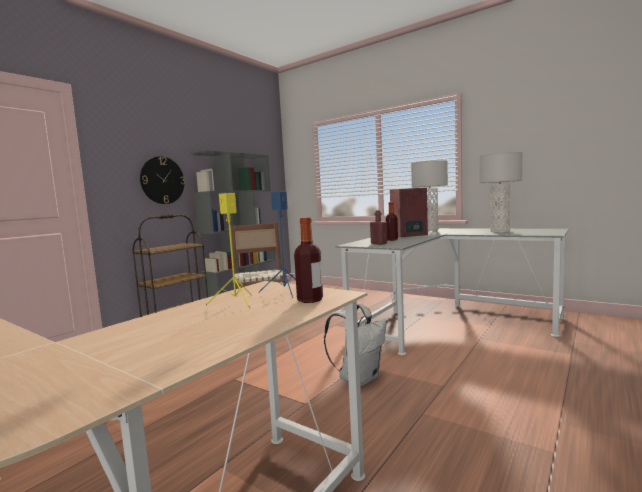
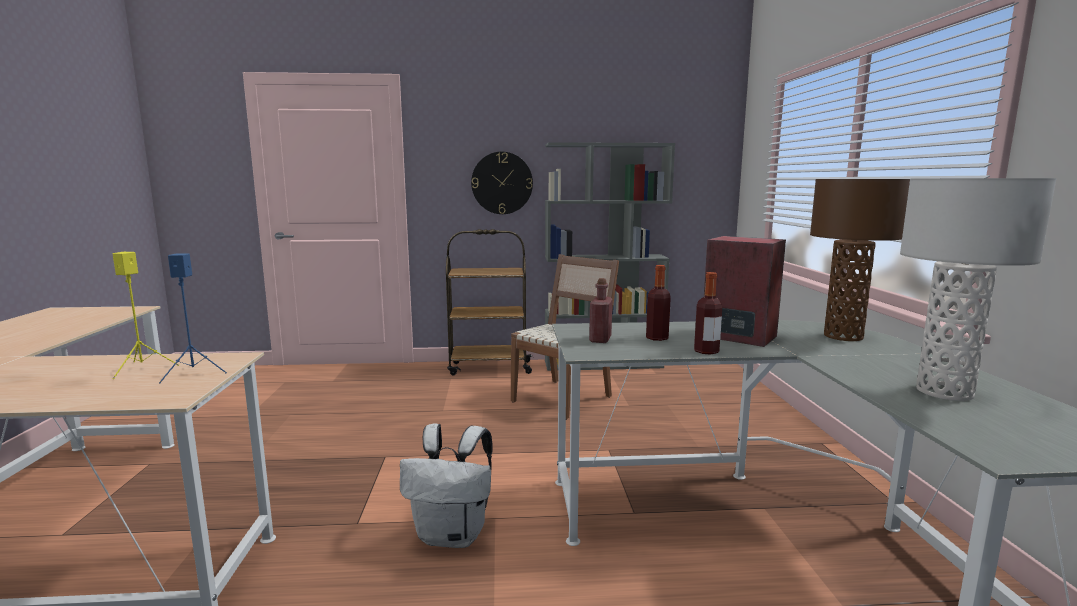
camera: 50 degrees right, 5 degrees up
bottle [294,217,323,303] -> bottle moved to [694,272,722,355]
white table lamp [411,160,448,231] -> brown table lamp [810,179,910,341]

